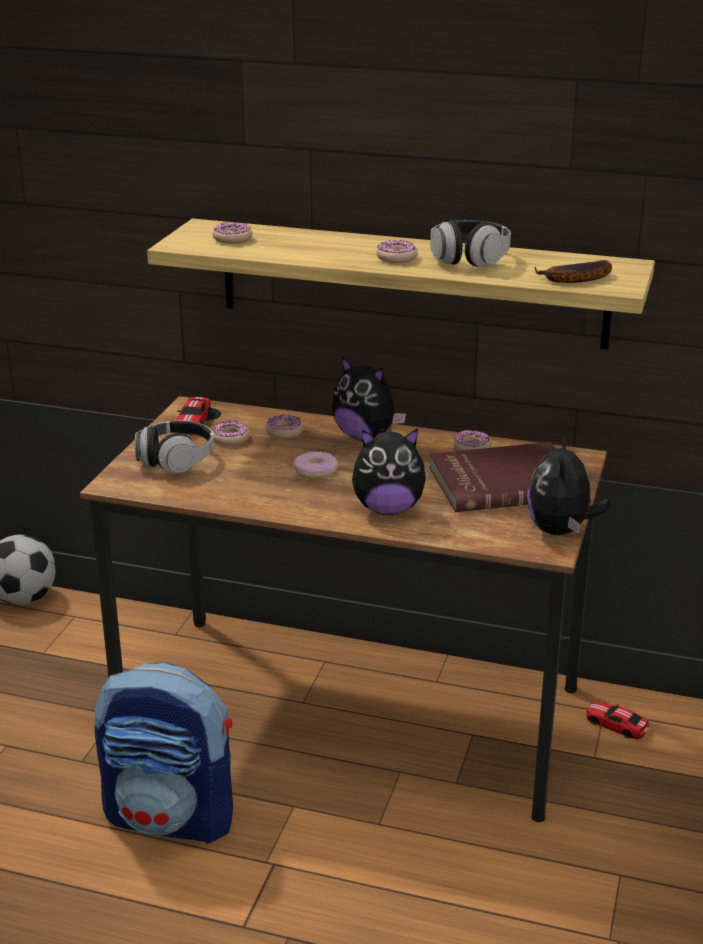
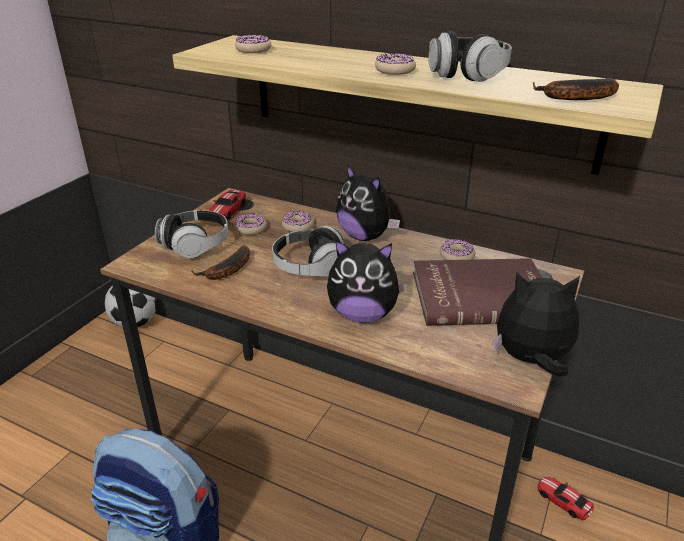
camera: 10 degrees right, 5 degrees up
donut [293,451,338,479] -> headphones [272,226,344,277]
plush toy [527,434,610,535] -> plush toy turned 75 degrees clockwise [493,273,580,377]
none -> banana [191,245,250,280]

